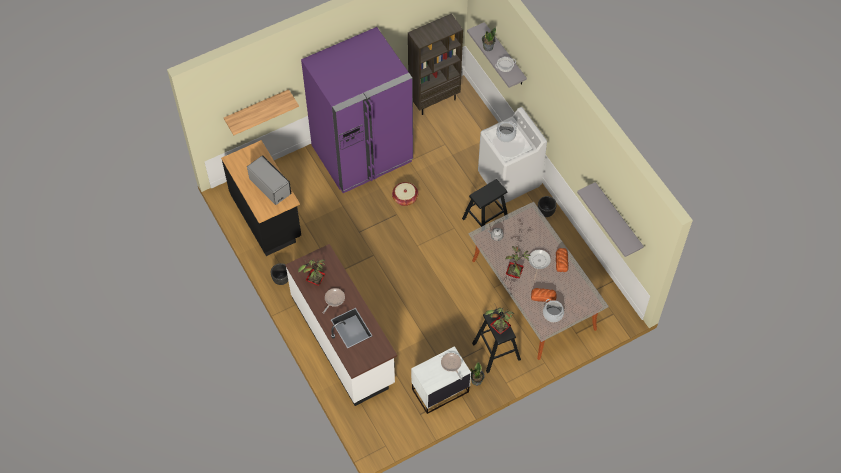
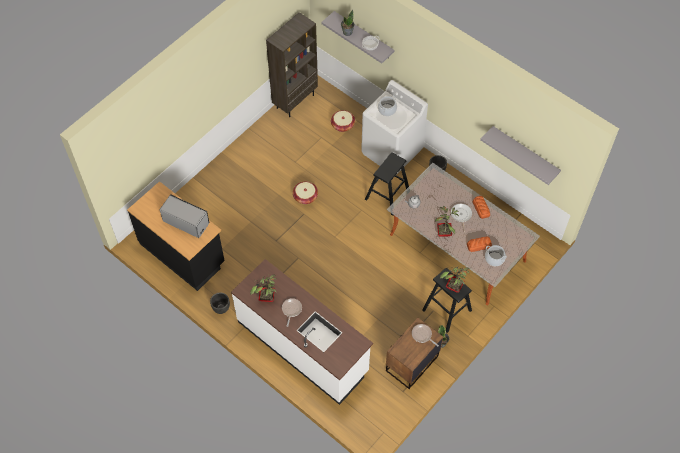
camera: 20 degrees left, 0 degrees up
shelf [224,89,299,135] -> none
purple fridge [301,27,413,193] -> none
white nightstand [411,346,471,414] -> brown nightstand [386,318,443,389]
none -> basket [331,110,355,132]

